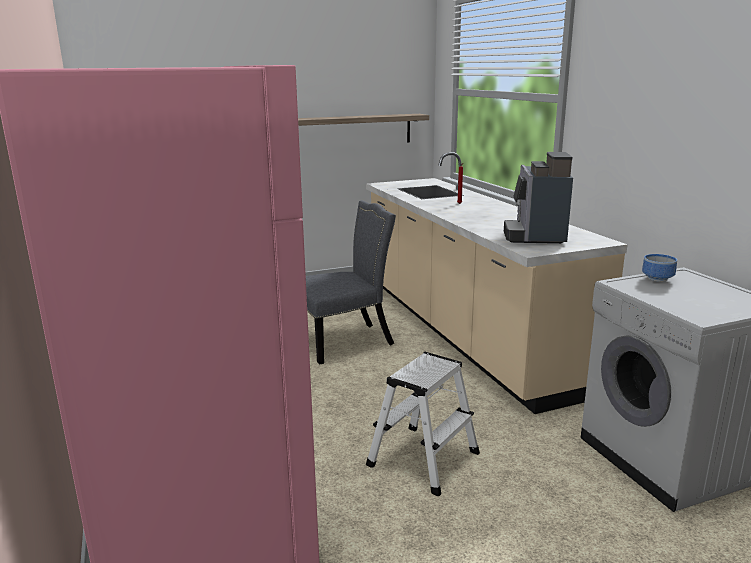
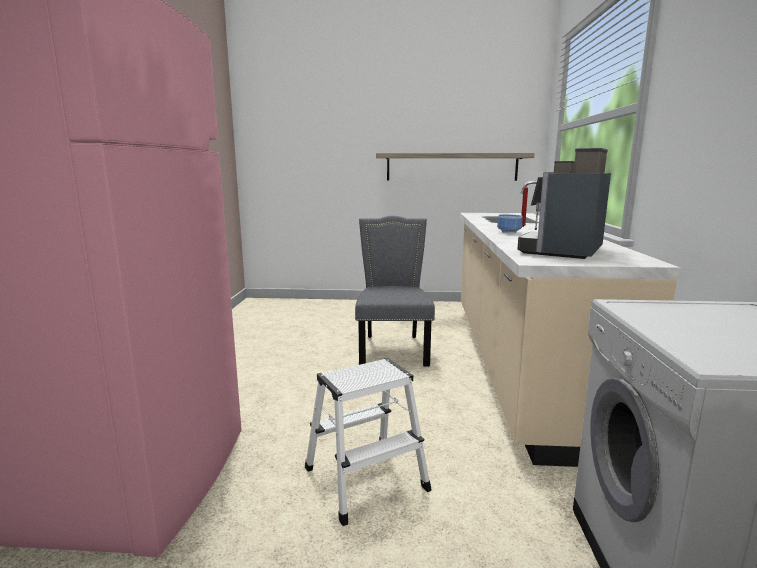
camera: 25 degrees right, 5 degrees down
grey chair [306,200,396,365] -> grey chair turned 90 degrees counterclockwise [355,216,435,366]
bowl [642,254,677,282] -> bowl moved to [497,215,523,233]

